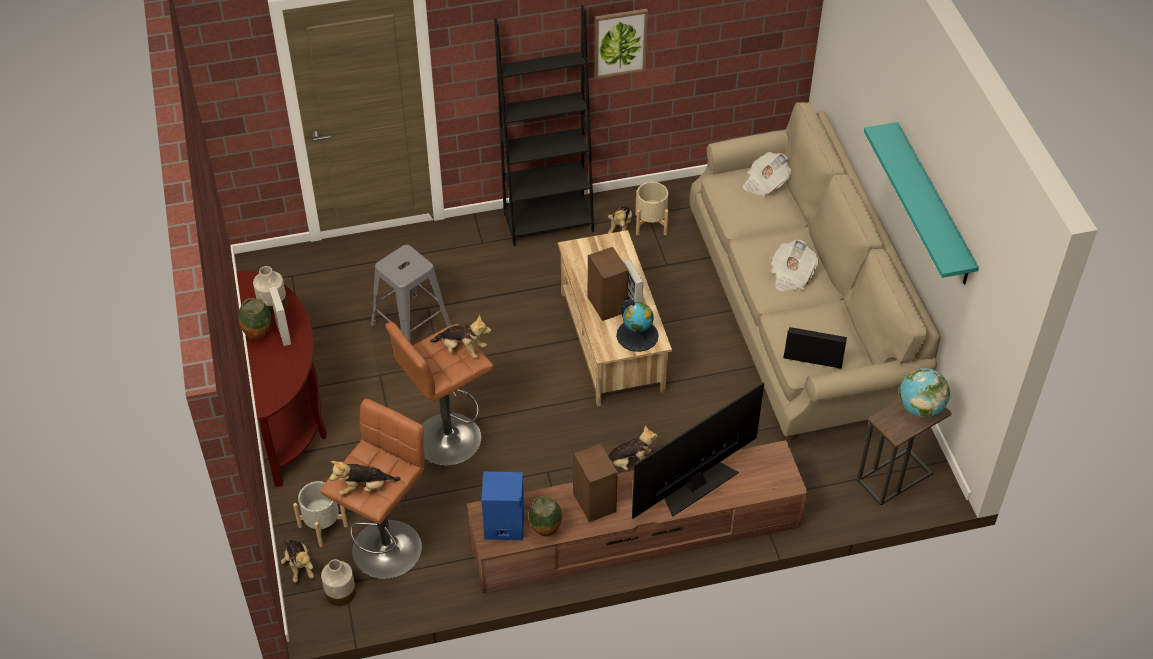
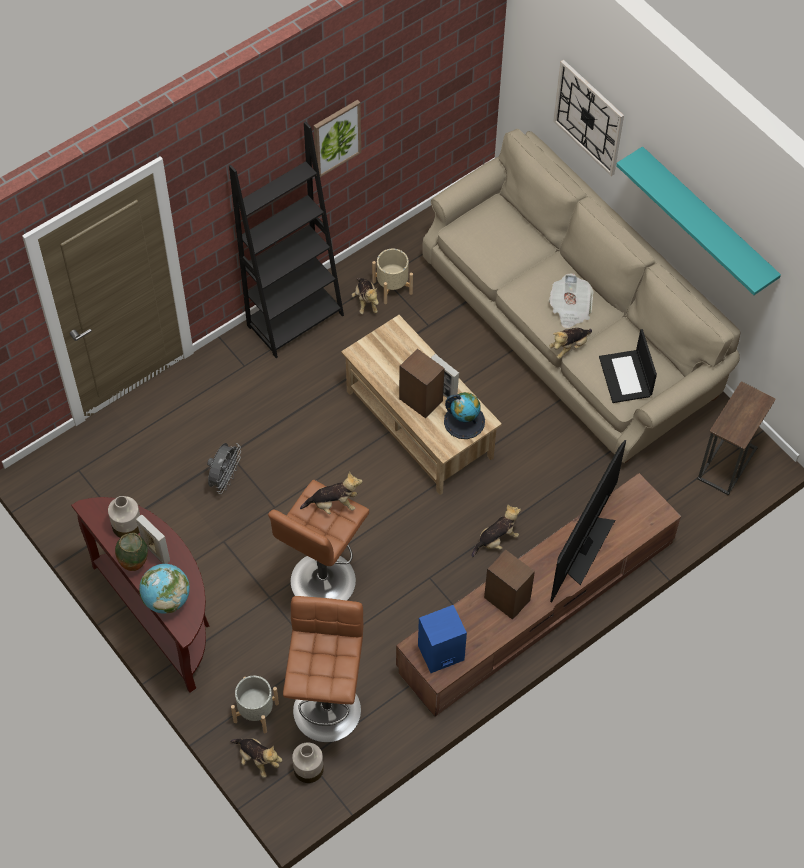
camera: 25 degrees left, 10 degrees up
plush toy [330,461,401,495] -> plush toy moved to [549,328,592,359]
grey stool [370,245,451,342] -> grey fan [207,443,241,494]
vase [529,496,562,536] -> none
newspaper [743,152,791,198] -> none
laptop [783,327,847,369] -> laptop turned 90 degrees counterclockwise [599,329,657,403]
globe [899,368,950,418] -> globe moved to [139,564,190,614]
none -> wall clock [553,60,624,176]

